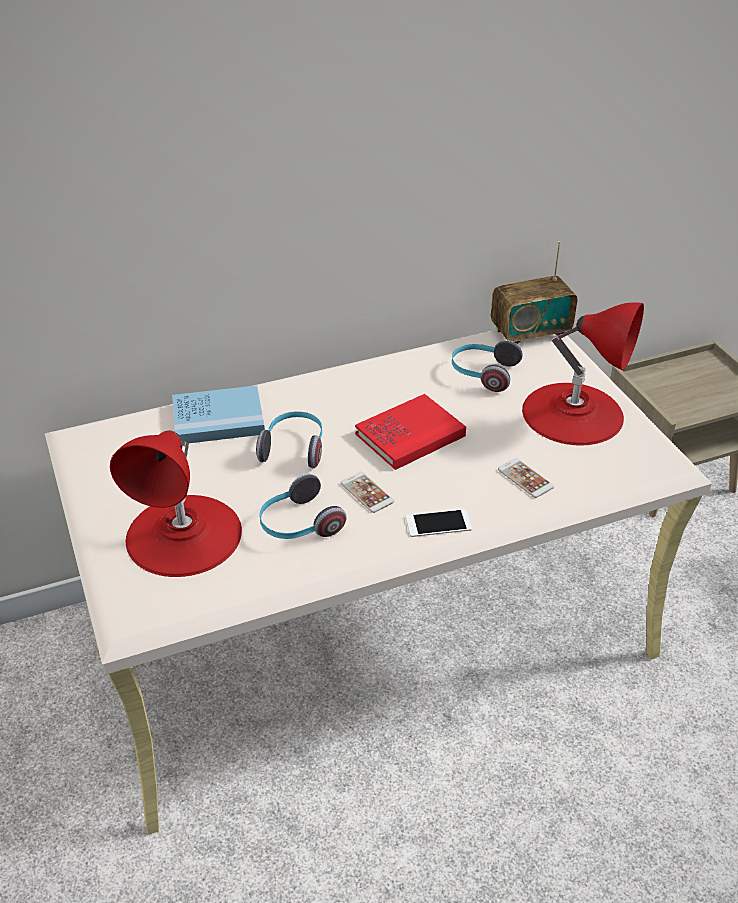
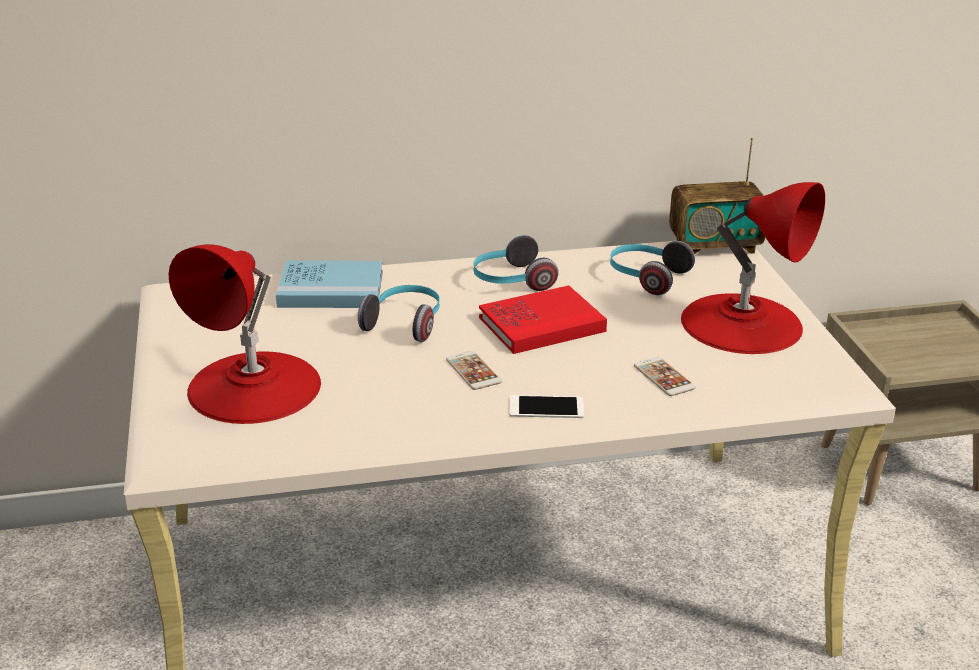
camera: 10 degrees right, 10 degrees down
headphones [259,474,346,539] -> headphones moved to [474,235,559,291]

